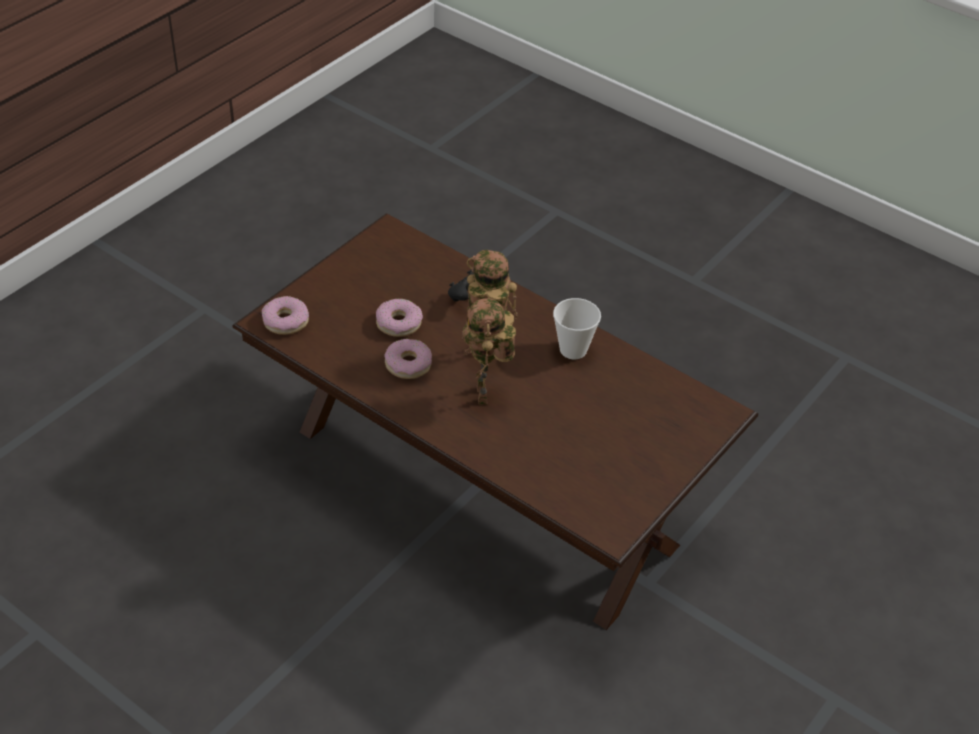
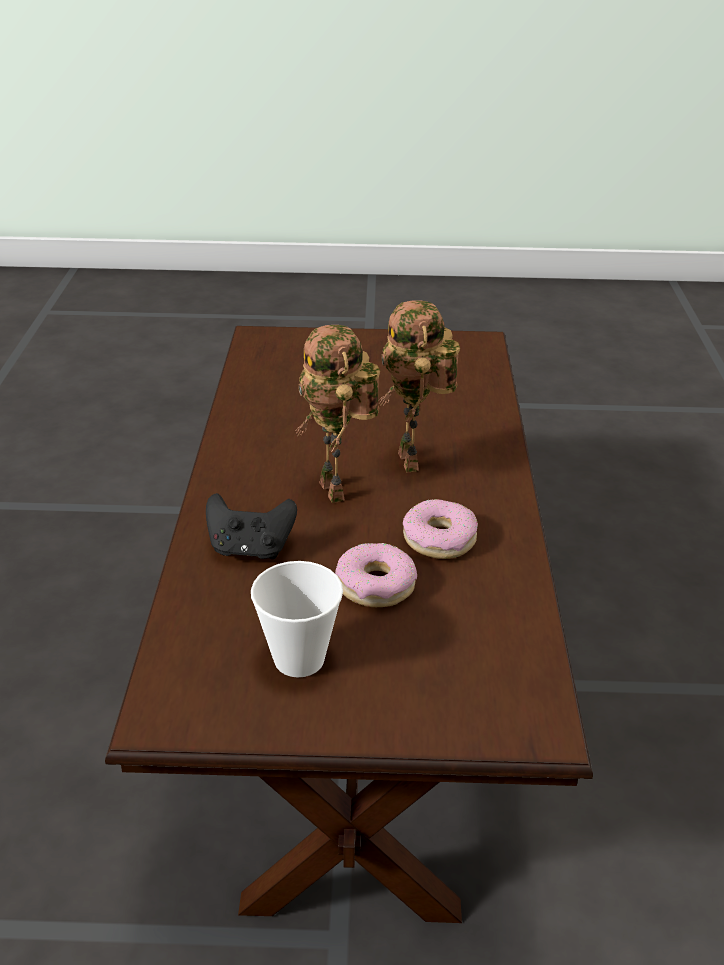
camera: 125 degrees left, 10 degrees down
donut [262,296,309,335] -> none
toy robot [462,298,516,405] -> toy robot turned 120 degrees clockwise [379,300,460,473]
cup [553,298,601,360] -> cup moved to [251,561,343,677]

